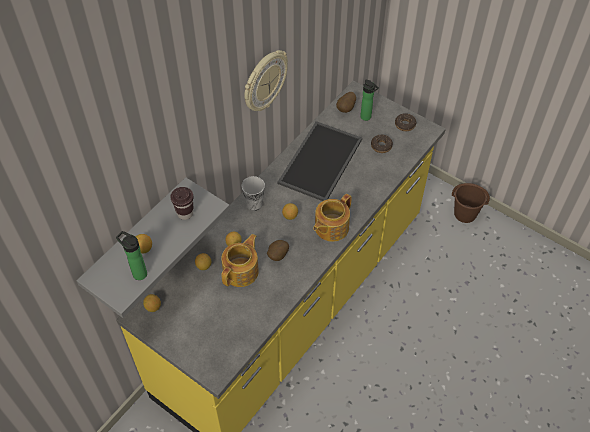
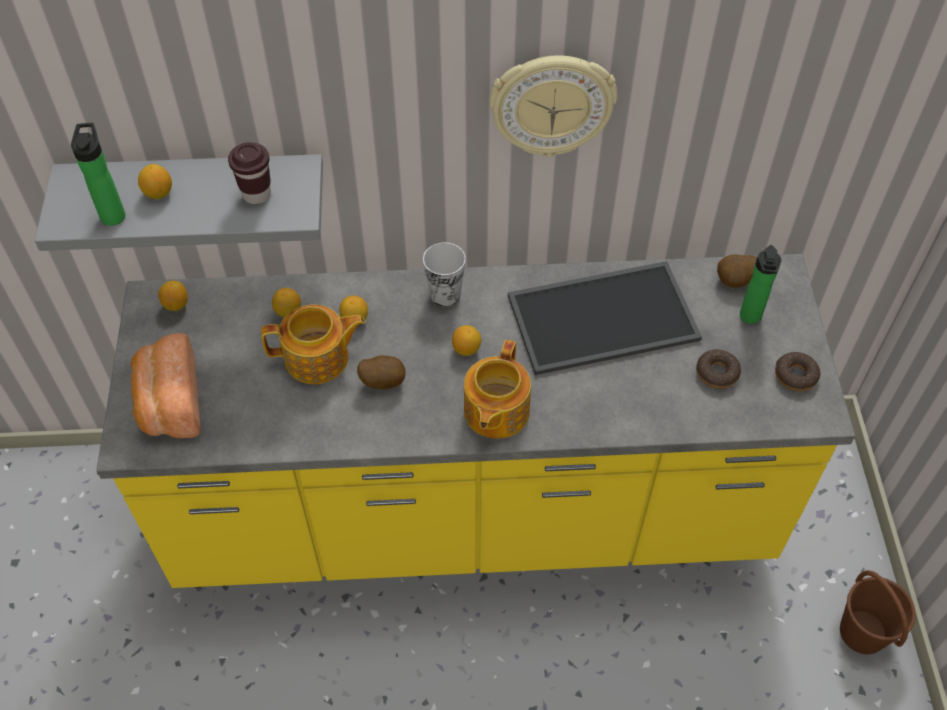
camera: 50 degrees right, 0 degrees up
teapot [313,194,352,242] -> teapot turned 75 degrees counterclockwise [464,340,531,439]
none -> bread [131,333,201,438]

